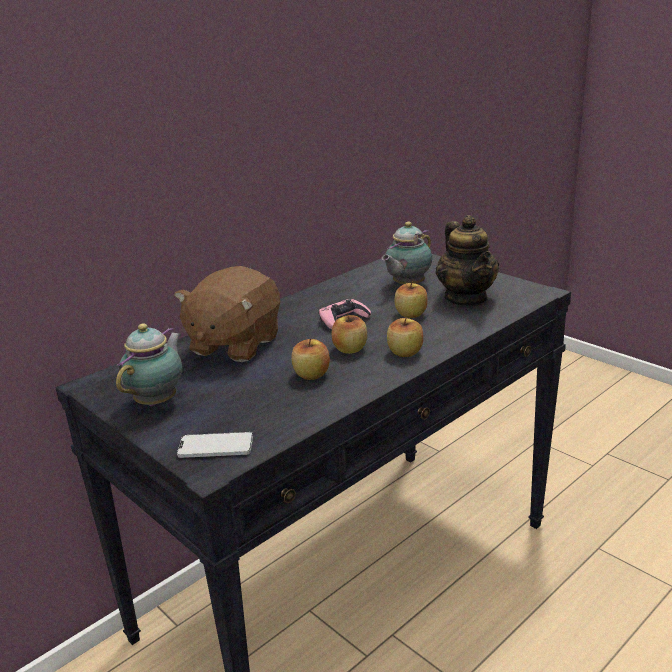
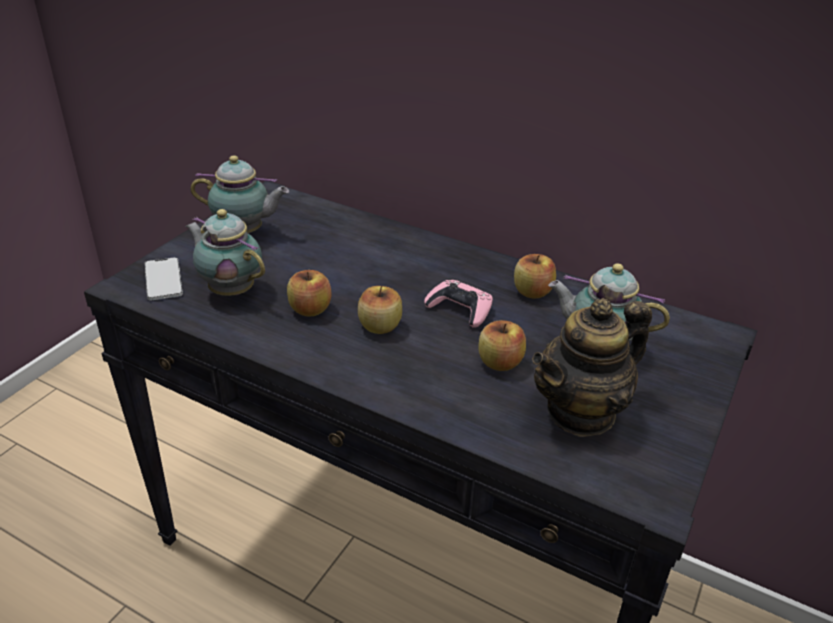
camera: 70 degrees right, 10 degrees up
brown plush toy [174,266,280,362] -> none
apple [387,316,423,357] -> apple moved to [514,254,556,299]
none -> teapot [186,209,265,296]

